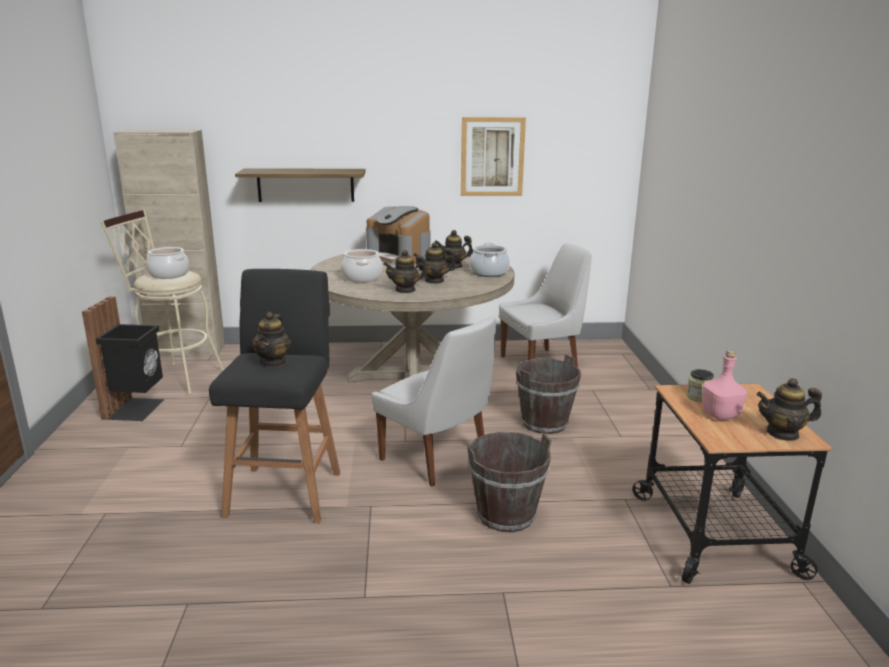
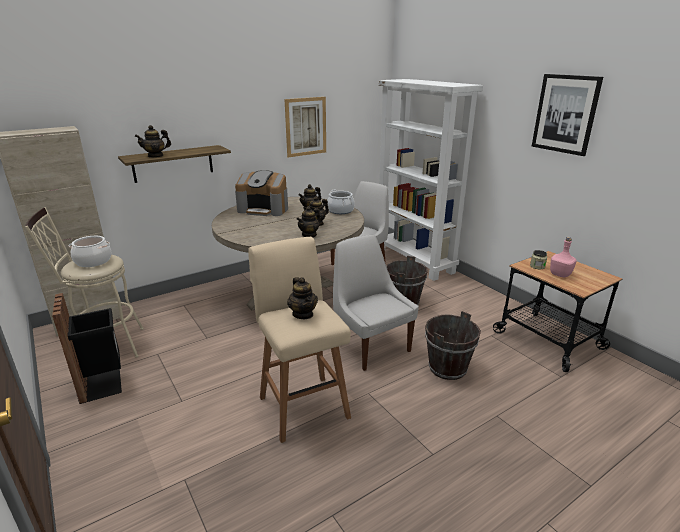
camera: 30 degrees left, 5 degrees up
black stool [209,269,340,523] -> beige stool [248,237,351,443]
cooking pot [341,249,383,282] -> none
white chair [372,316,496,487] -> white chair turned 135 degrees counterclockwise [333,235,419,371]
teapot [756,378,822,441] -> teapot moved to [135,125,171,158]
none -> white bookcase [379,79,483,281]
none -> picture [532,74,603,156]

